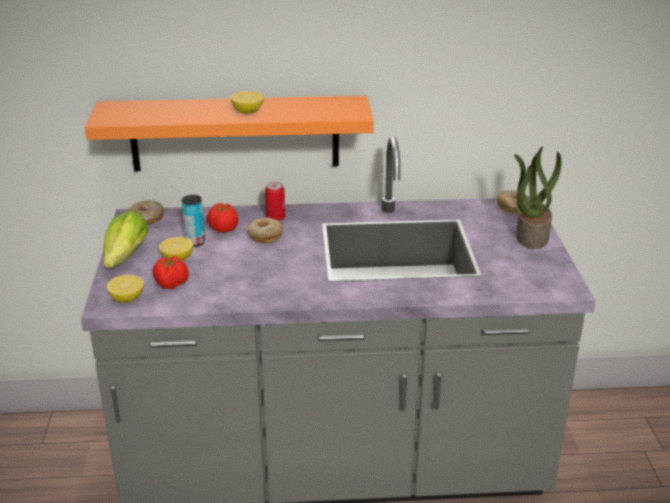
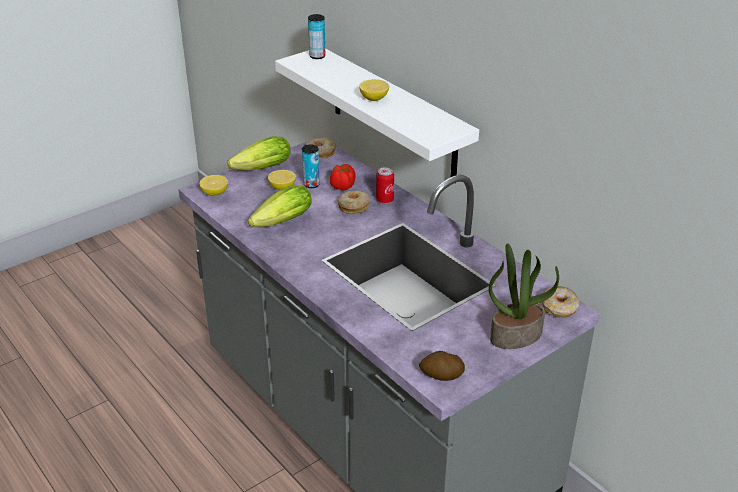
camera: 55 degrees right, 5 degrees up
orange shelf [85,96,374,171] -> white shelf [275,49,479,184]
tomato [152,256,189,289] -> none
none -> lettuce [248,185,312,227]
none -> can [308,14,325,59]
none -> potato [419,351,465,381]

